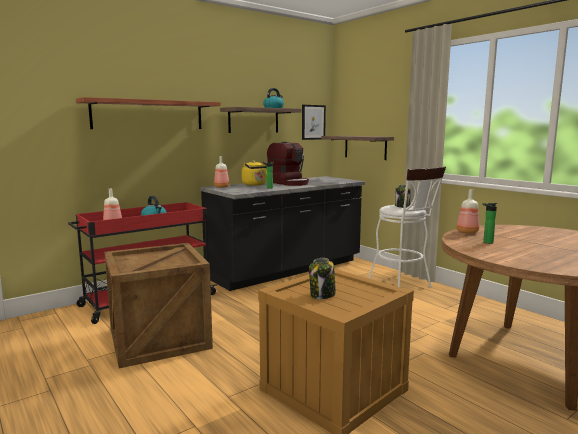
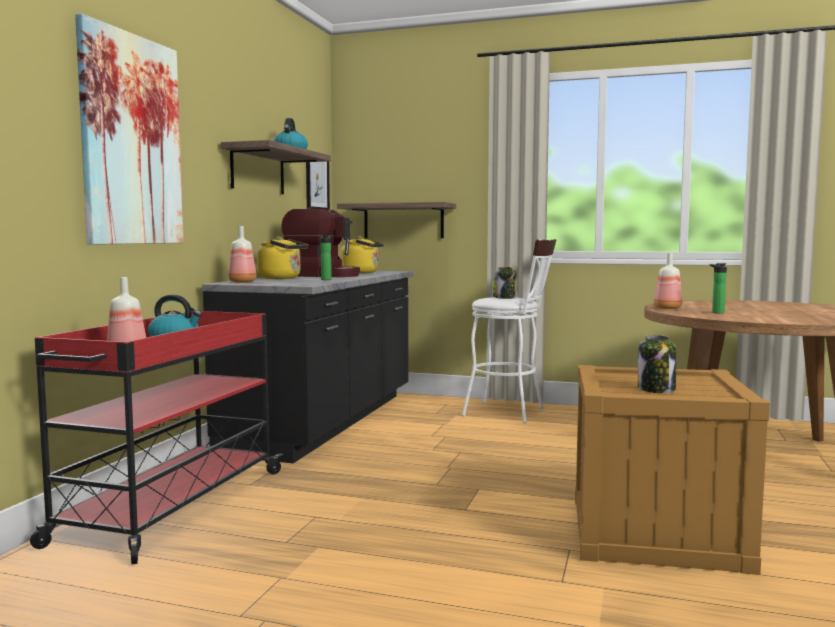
camera: 35 degrees left, 5 degrees down
shelf [76,97,221,129] -> picture [75,14,184,245]
crate [104,243,213,368] -> none
none -> yellow kettle [341,236,384,274]

